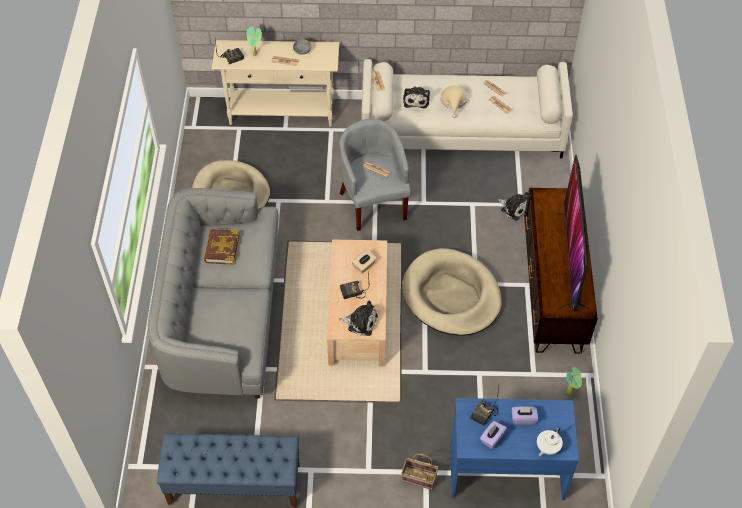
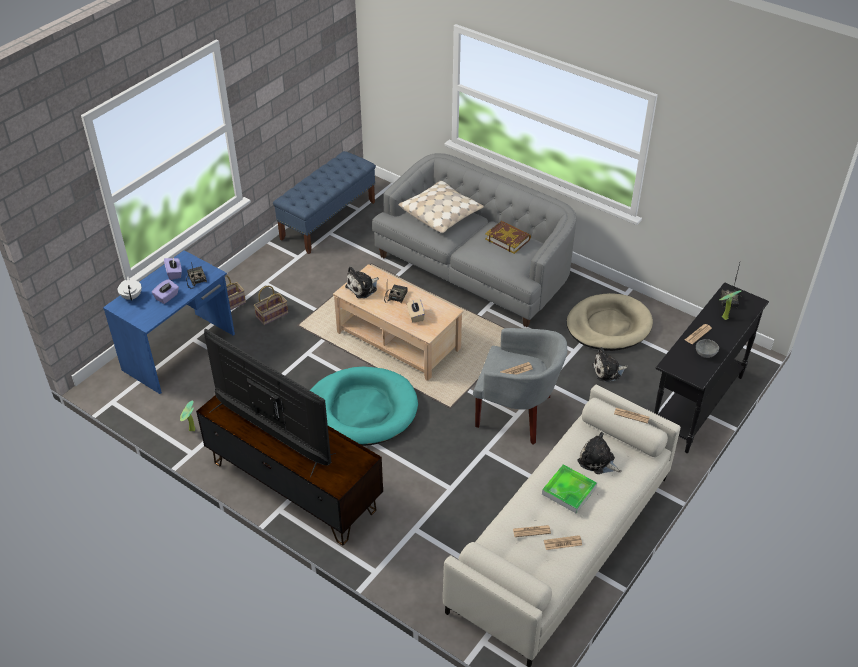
camera: 125 degrees right, 10 degrees down
beige console table [212,40,339,127] -> black console table [654,282,769,453]
beige dog bed [402,248,502,336] -> turquoise dog bed [310,367,418,446]
beige hat [441,86,467,118] -> tray [542,464,597,513]
plush toy [498,192,528,221] -> plush toy moved to [592,347,628,382]
none -> basket [254,286,288,325]
none -> beige pillow [398,181,484,233]

